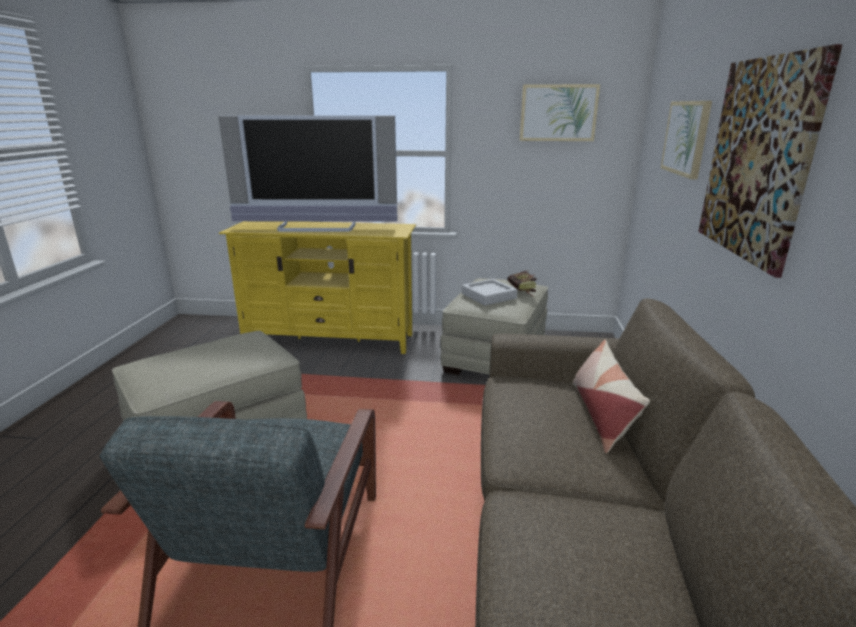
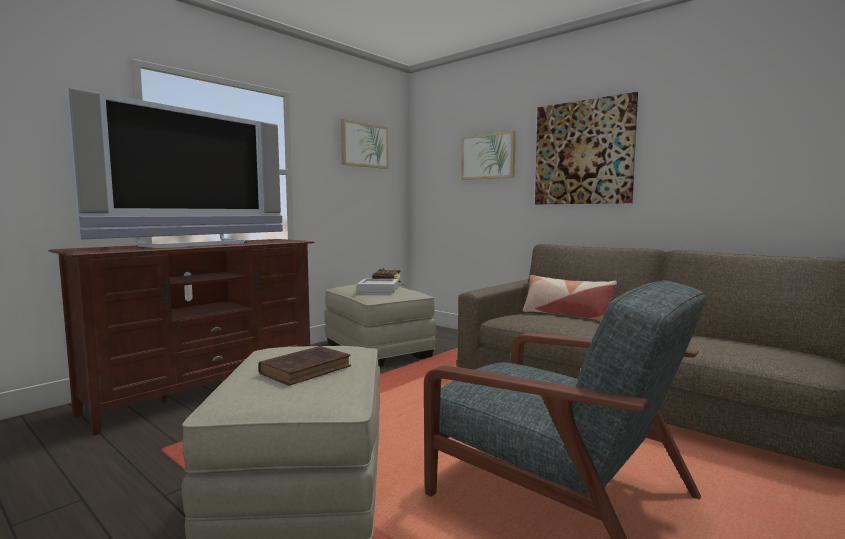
camera: 55 degrees left, 15 degrees down
yellow tv stand [219,221,416,354] -> brown tv stand [49,239,315,436]
none -> brown book [258,346,351,386]

